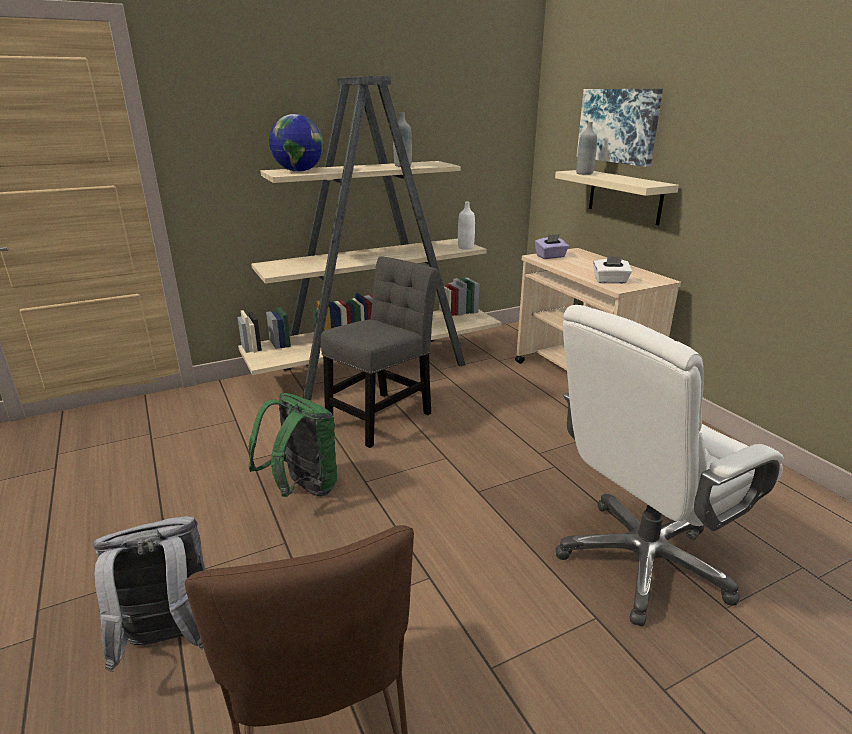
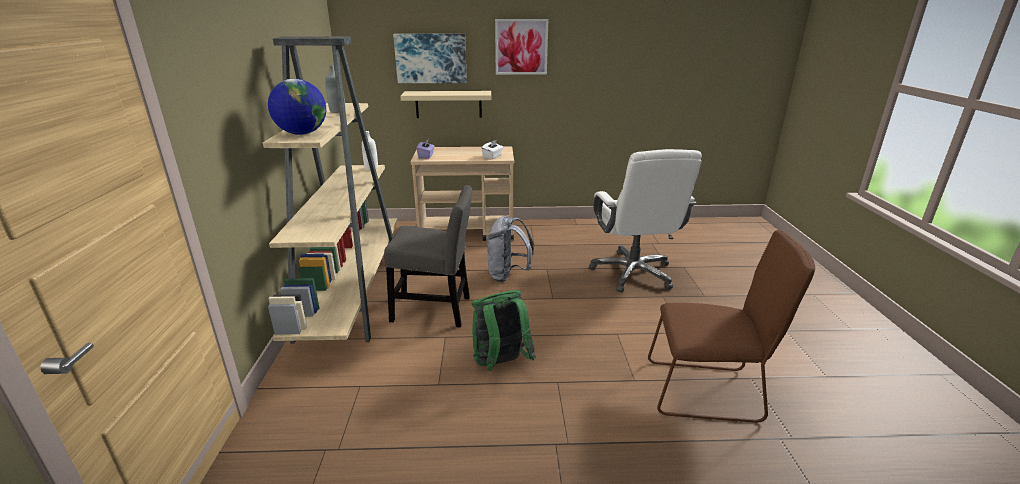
camera: 65 degrees left, 0 degrees up
grey backpack [93,516,205,672] -> grey backpack moved to [486,216,534,282]
grey chair [321,256,439,448] -> grey chair turned 120 degrees clockwise [384,185,472,327]
grey bottle [576,122,597,175] -> none
none -> picture [495,19,548,75]

